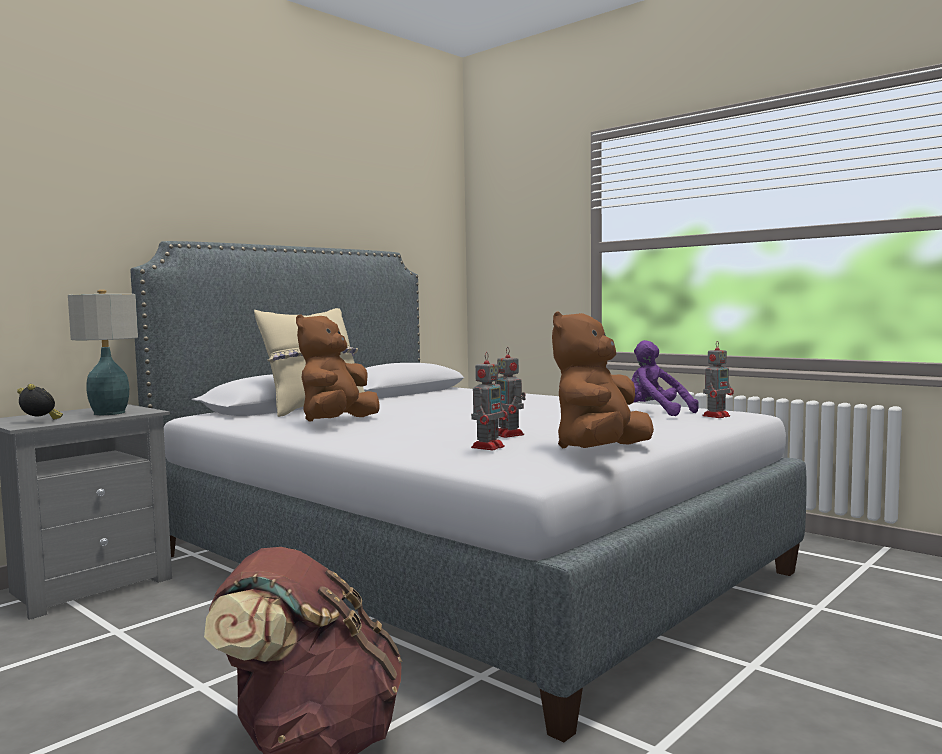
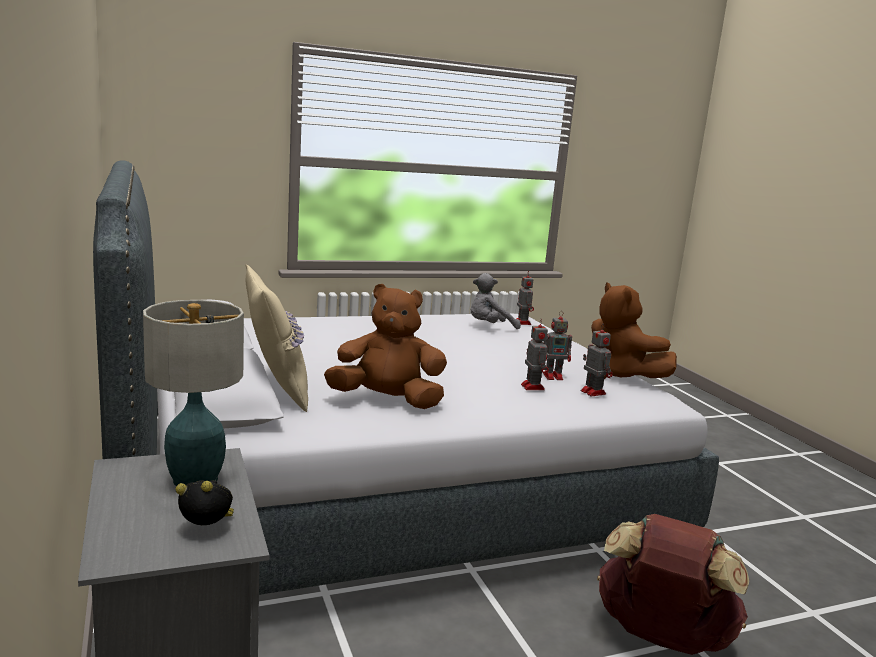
camera: 65 degrees left, 10 degrees up
alarm clock [17,384,63,419] -> alarm clock turned 45 degrees clockwise [175,480,234,525]
brown plush toy [296,314,380,422] -> brown plush toy turned 135 degrees clockwise [324,284,447,409]
purple plush toy [632,340,699,416] -> grey plush toy [470,273,521,329]
none -> toy robot [521,319,549,390]

